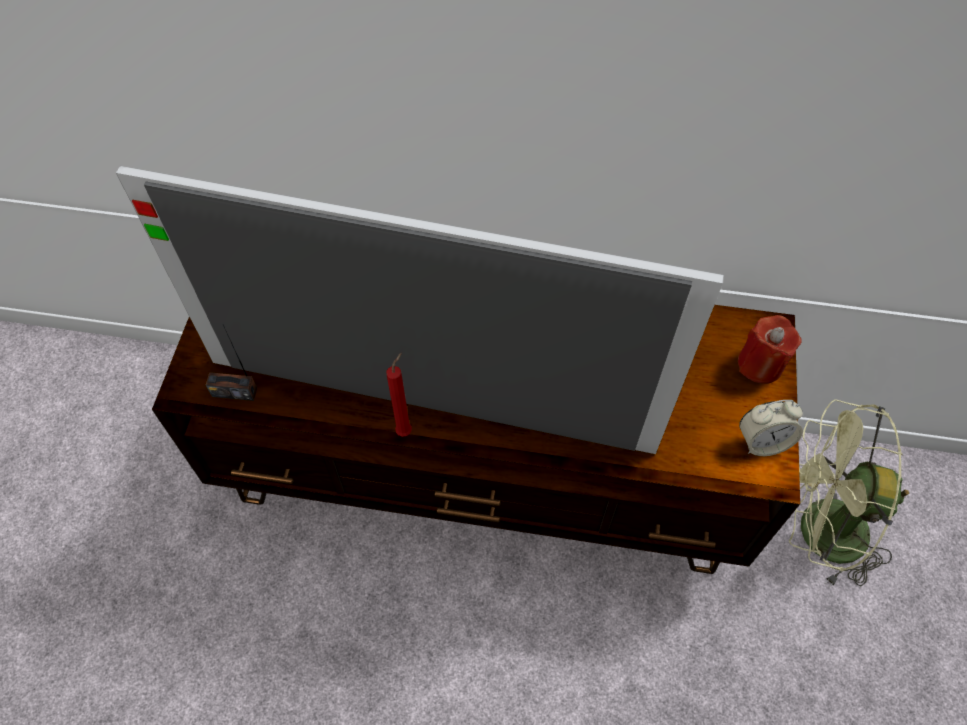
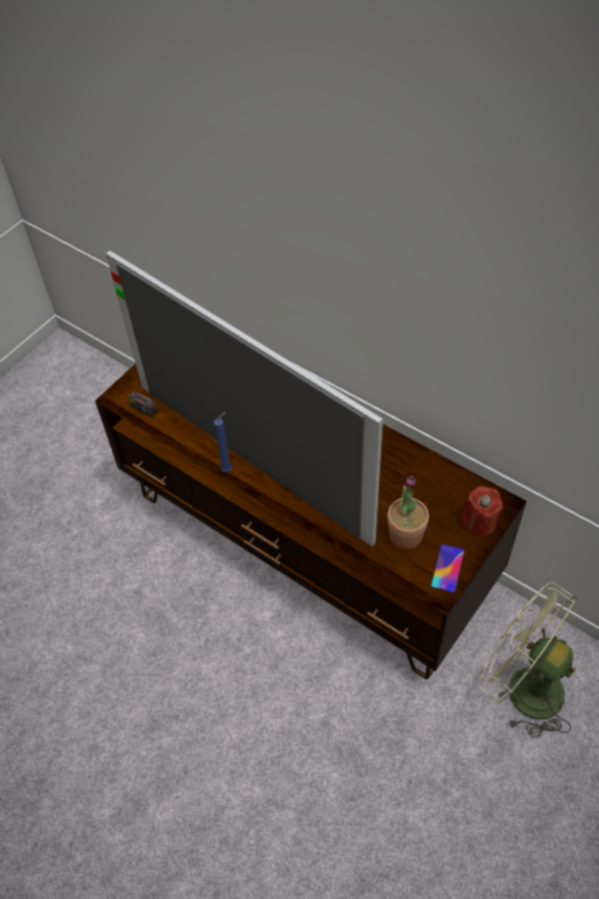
camera: 30 degrees right, 5 degrees down
red candle [386,353,412,437] -> blue candle [214,412,232,472]
alarm clock [739,400,803,456] -> phone [431,544,465,593]
none -> potted plant [387,476,429,549]

